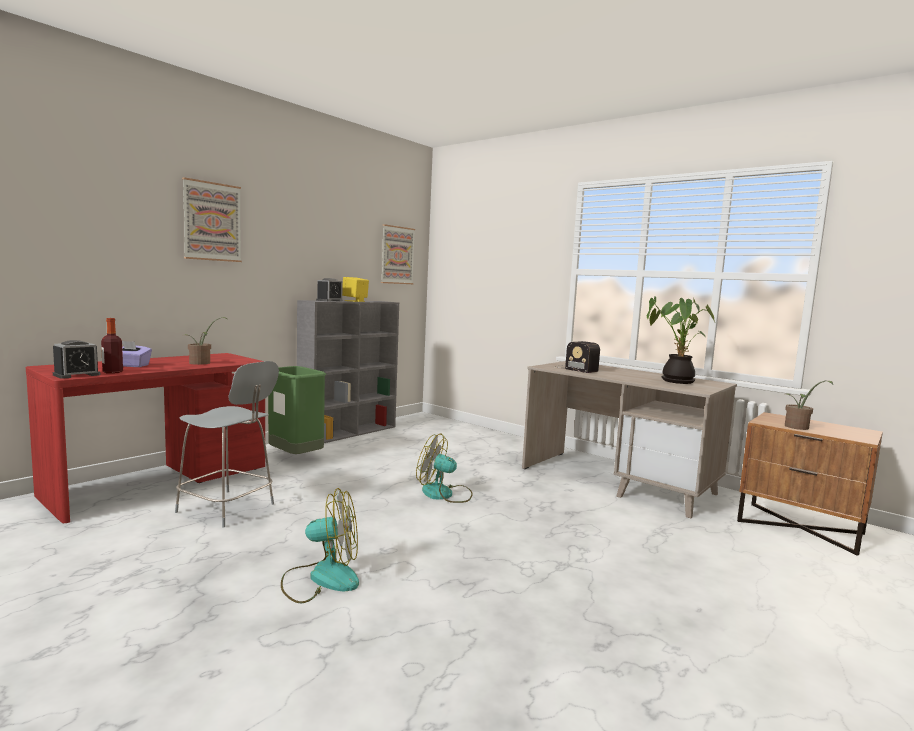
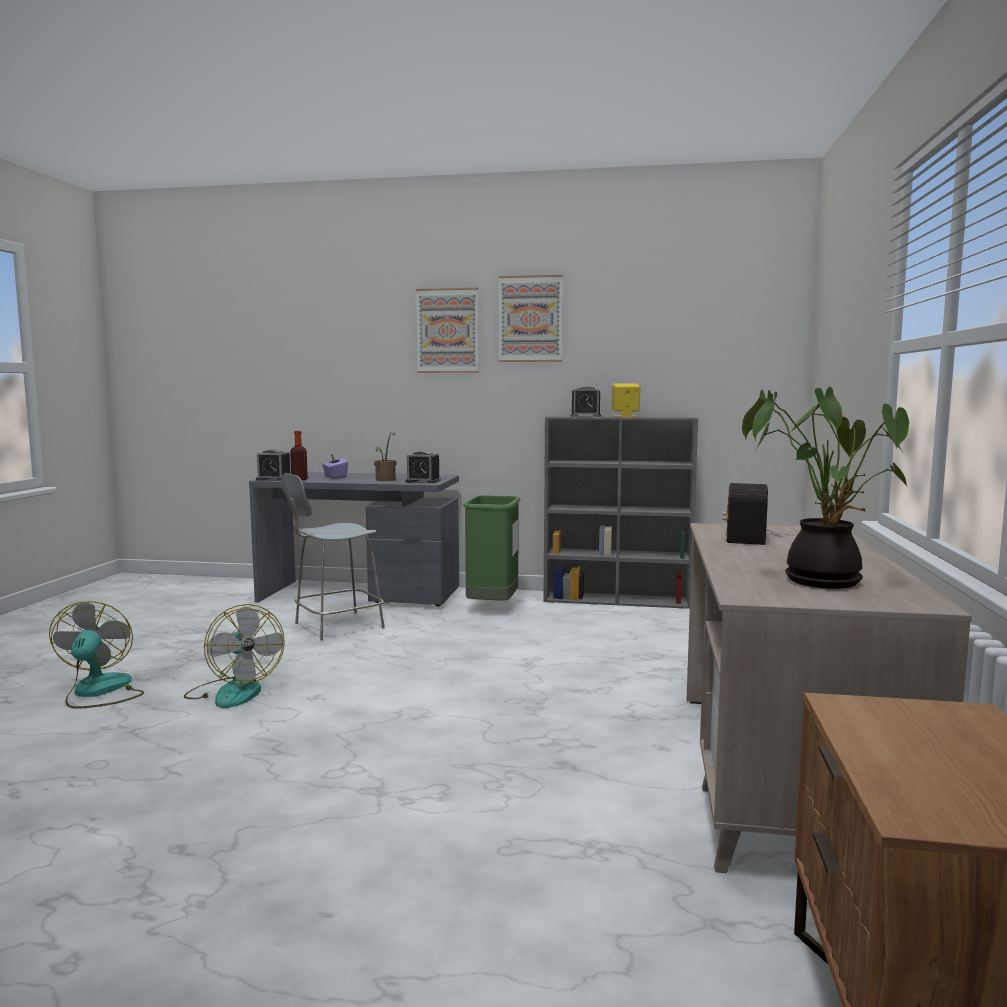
camera: 60 degrees right, 0 degrees up
red desk [26,353,265,523] -> grey desk [249,472,459,606]
grey chair [175,361,279,528] -> grey chair turned 60 degrees clockwise [281,473,385,640]
picture [381,224,415,284] -> picture moved to [498,275,563,362]
fan [416,434,473,503] -> fan moved to [49,601,144,709]
potted plant [785,380,833,430] -> none
none -> alarm clock [405,451,441,483]

